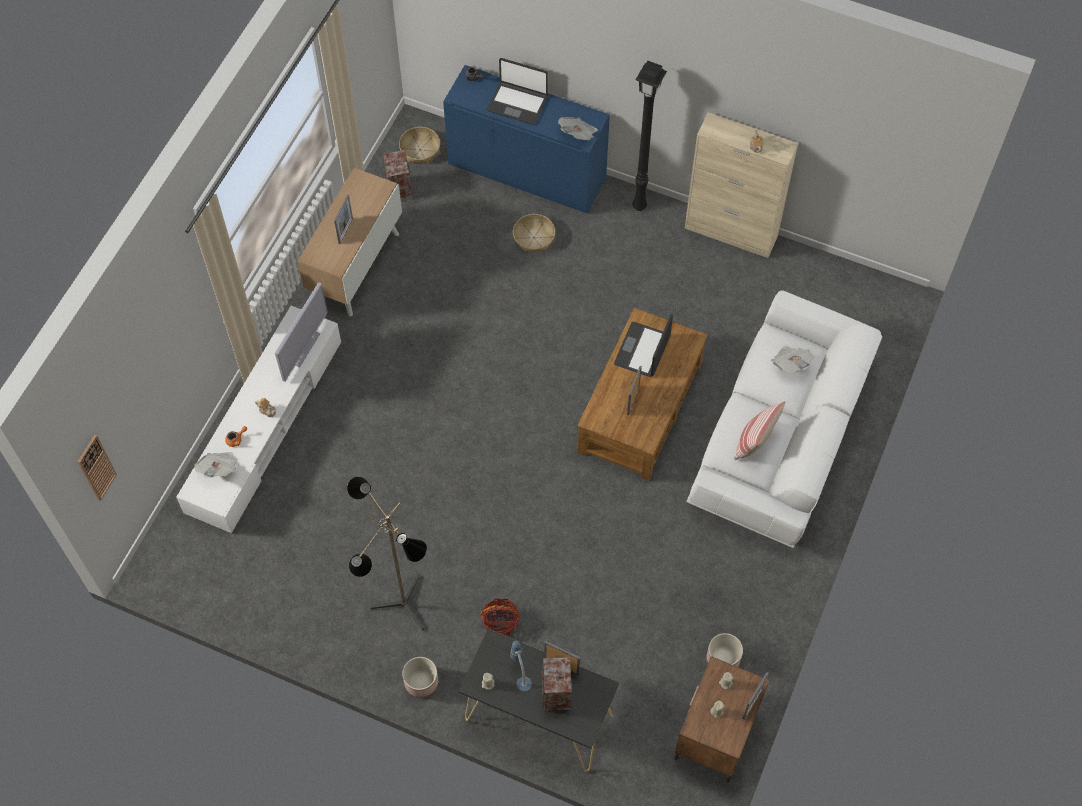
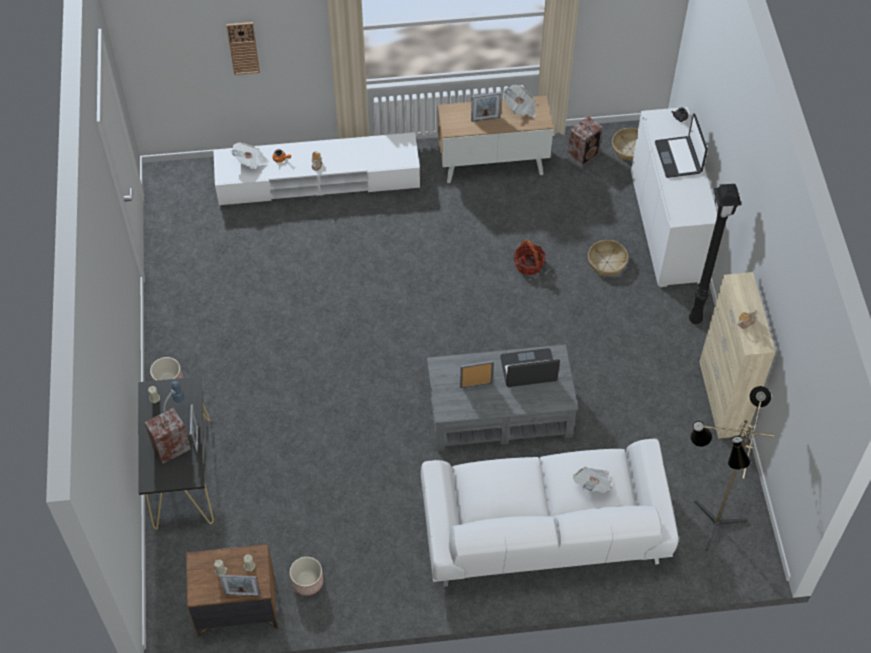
camera: 60 degrees right, 5 degrees down
wall clock [77,435,117,501] -> wall clock moved to [226,22,260,75]
television [275,283,328,382] -> none
floor lamp [347,477,427,631] -> floor lamp moved to [690,386,774,551]
blue cabinet [443,65,610,213] -> white cabinet [631,107,717,287]
basket [480,598,520,636] -> basket moved to [514,240,545,275]
newspaper [558,117,598,141] -> newspaper moved to [504,85,536,117]
brown coffee table [577,308,707,481] -> grey coffee table [427,345,578,451]
pillow [735,401,785,460] -> none

